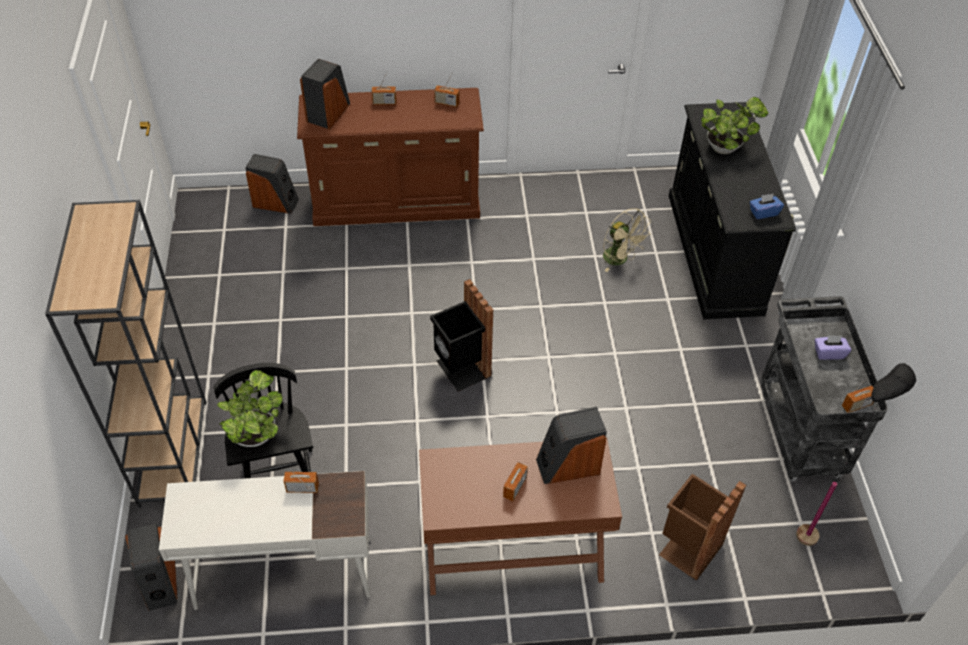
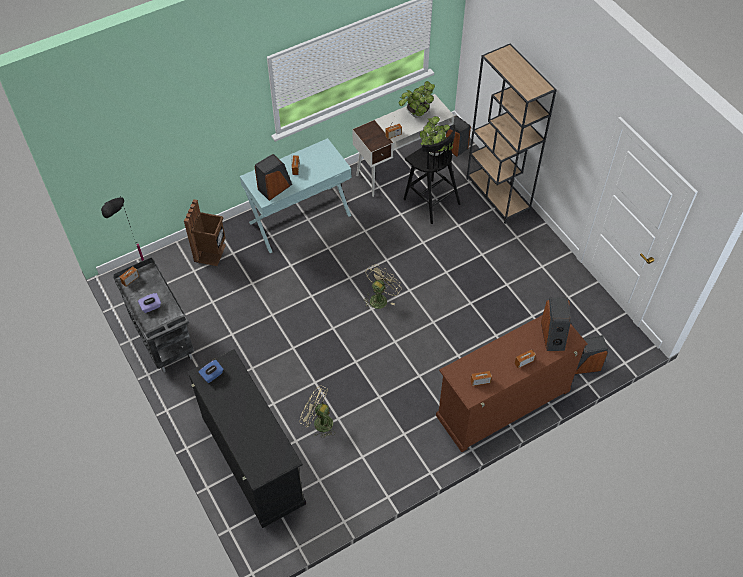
camera: 155 degrees right, 5 degrees up
brown desk [419,437,622,595] -> turquoise desk [240,138,352,253]
black trash can [430,279,493,391] -> beige fan [364,264,402,309]
potted plant [701,97,768,154] -> potted plant moved to [399,81,435,118]

